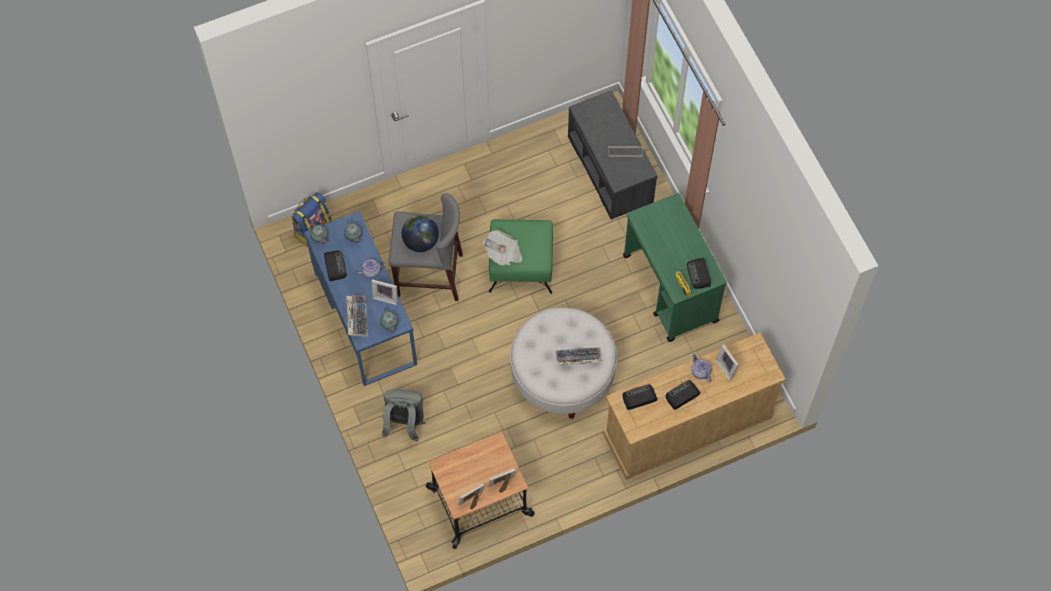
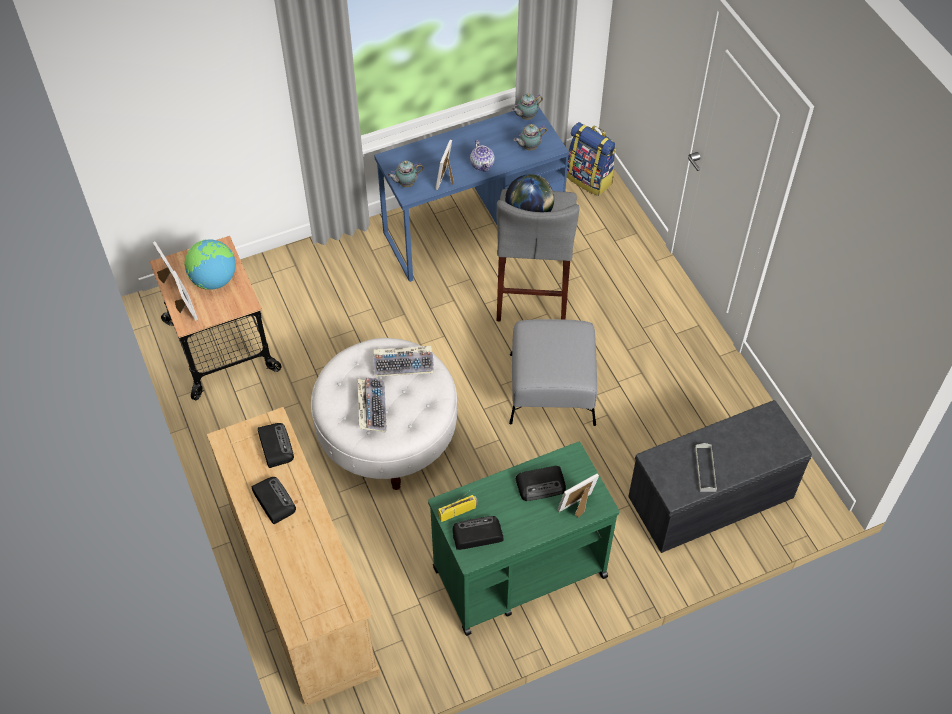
camera: 90 degrees right, 10 degrees down
radio [324,251,347,281] -> radio moved to [516,466,566,501]
keyboard [346,295,368,337] -> keyboard moved to [373,346,434,377]
grey backpack [382,388,425,442] -> none
newspaper [483,230,522,266] -> none
green ottoman [489,219,553,294] -> grey ottoman [509,319,597,426]
teapot [691,353,711,382] -> none
picture frame [715,344,739,380] -> picture frame moved to [558,474,599,518]
none -> globe [185,240,236,290]

